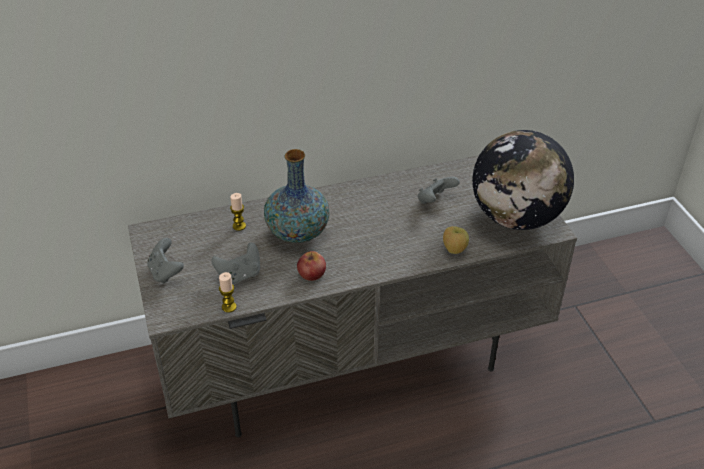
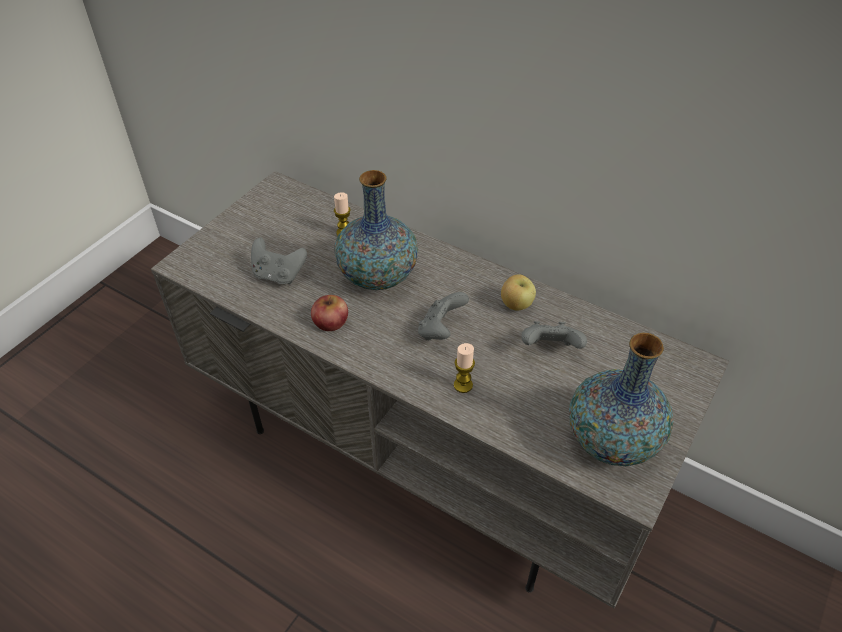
camera: 50 degrees right, 5 degrees up
grey game controller [147,238,184,284] -> grey game controller moved to [418,292,469,340]
candle [219,272,237,313] -> candle moved to [454,343,475,393]
apple [443,226,469,254] -> apple moved to [501,274,536,310]
globe [472,130,574,230] -> vase [569,333,674,466]

